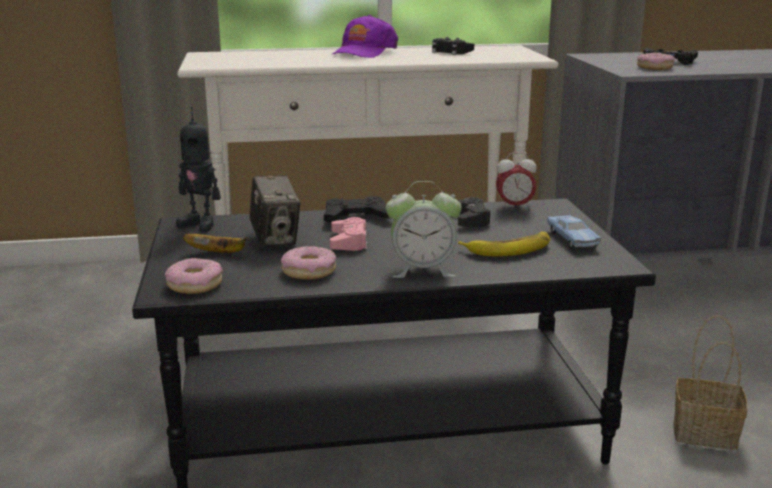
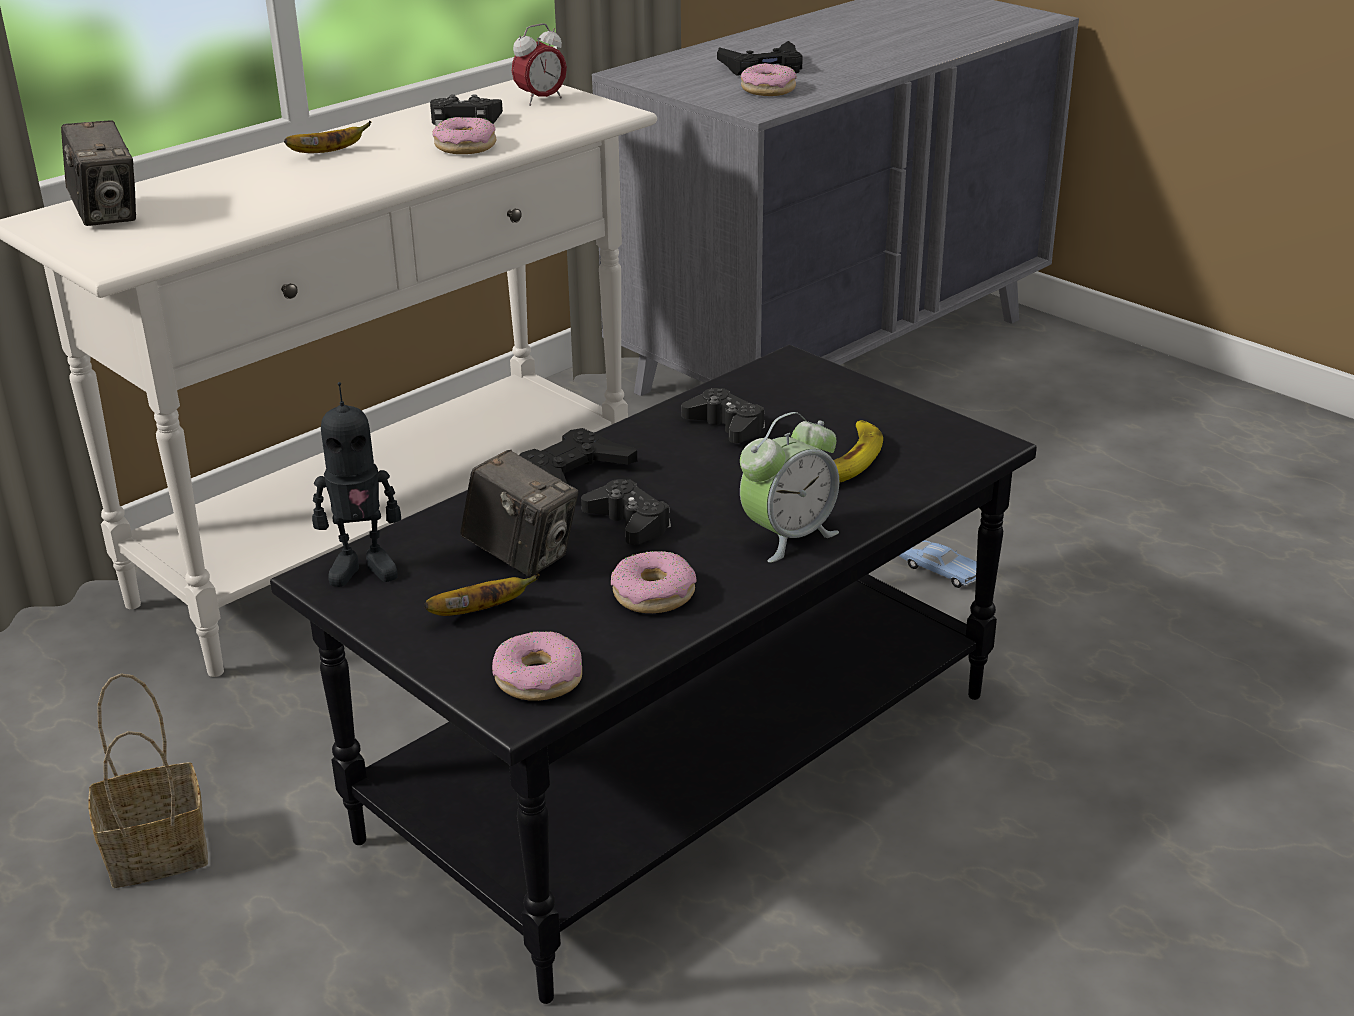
camera: 35 degrees left, 10 degrees up
pink game controller [330,217,368,251] -> black game controller [581,479,671,545]
purple cap [331,15,398,58] -> banana [284,121,371,153]
alarm clock [496,153,537,209] -> alarm clock moved to [512,23,567,106]
blue toy car [547,215,601,249] -> blue toy car moved to [899,540,977,588]
basket [673,315,748,450] -> basket moved to [89,673,208,888]
none -> camera [61,120,136,226]
none -> donut [432,117,496,154]

